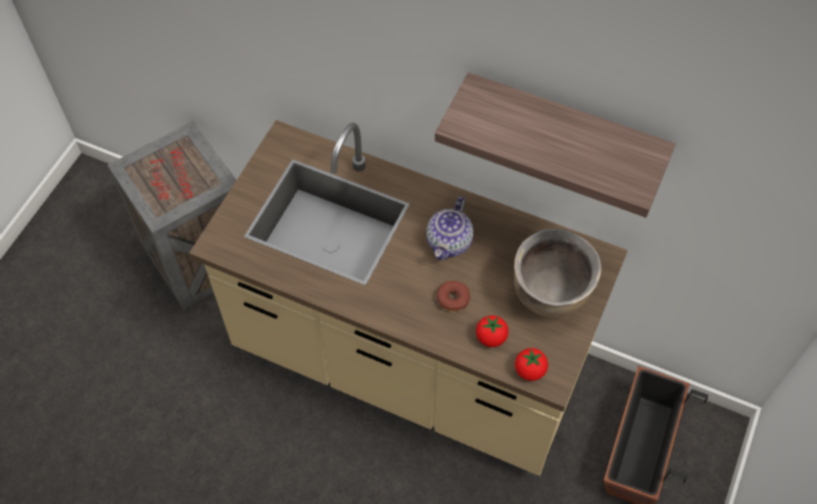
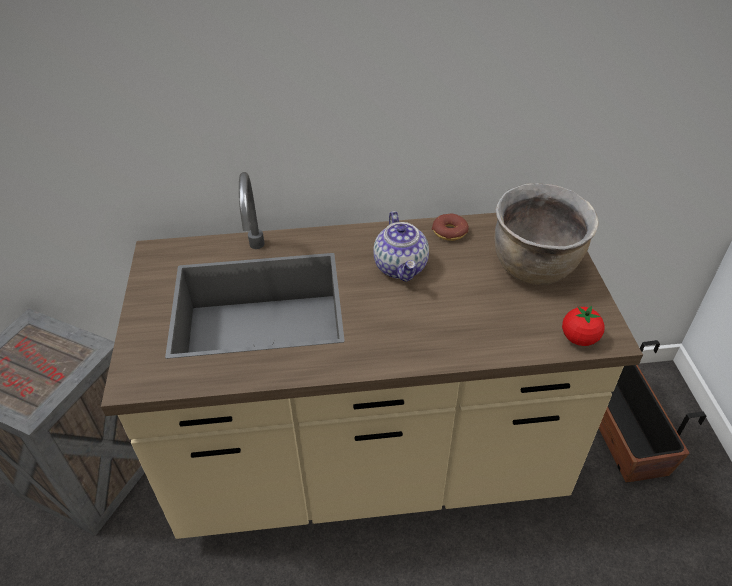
camera: 30 degrees left, 15 degrees down
shelf [435,72,675,218] -> none
donut [437,281,470,311] -> donut moved to [432,214,469,241]
tomato [476,315,508,347] -> none

